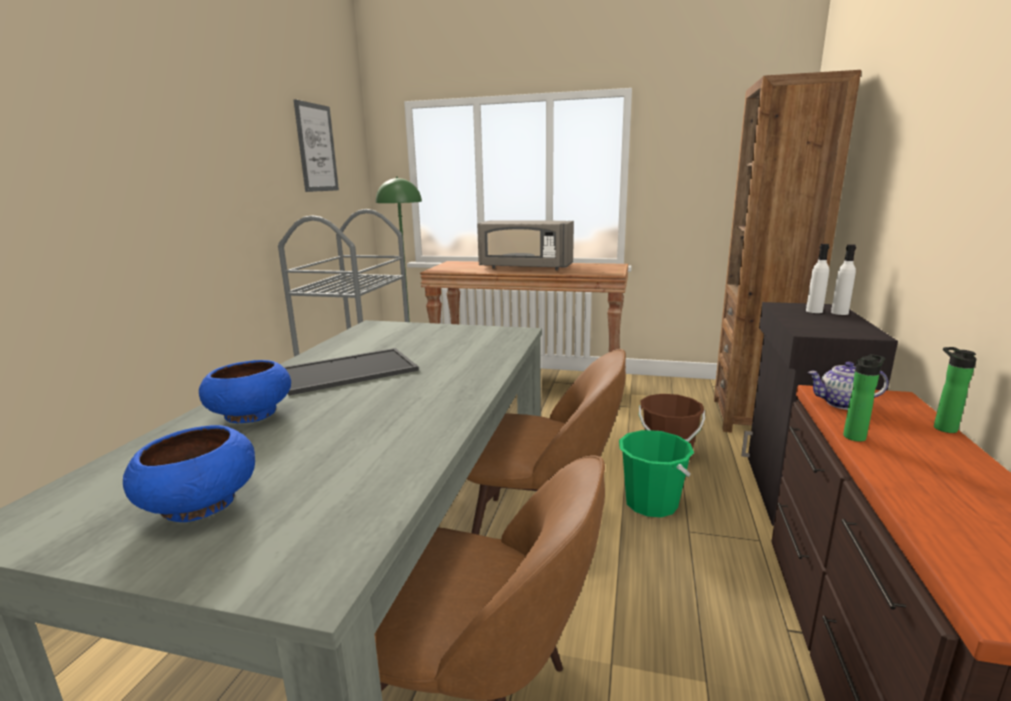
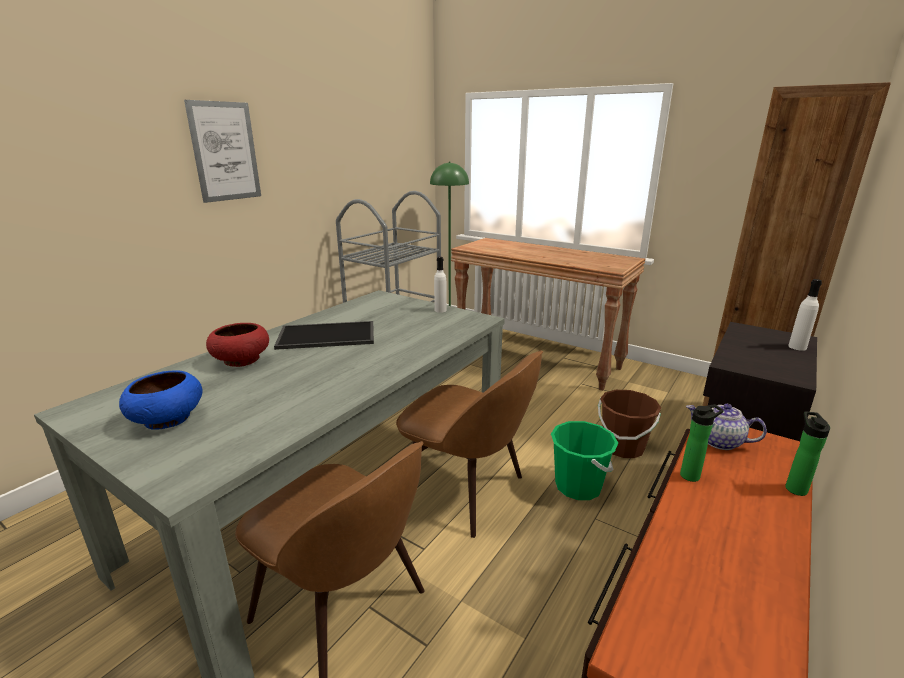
camera: 20 degrees right, 5 degrees up
blue bowl [199,360,291,423] -> red bowl [206,323,269,367]
picture [294,99,339,192] -> picture moved to [184,100,261,203]
grey microwave [477,220,574,270] -> none
white bottle [806,244,829,313] -> white bottle moved to [434,257,447,313]

